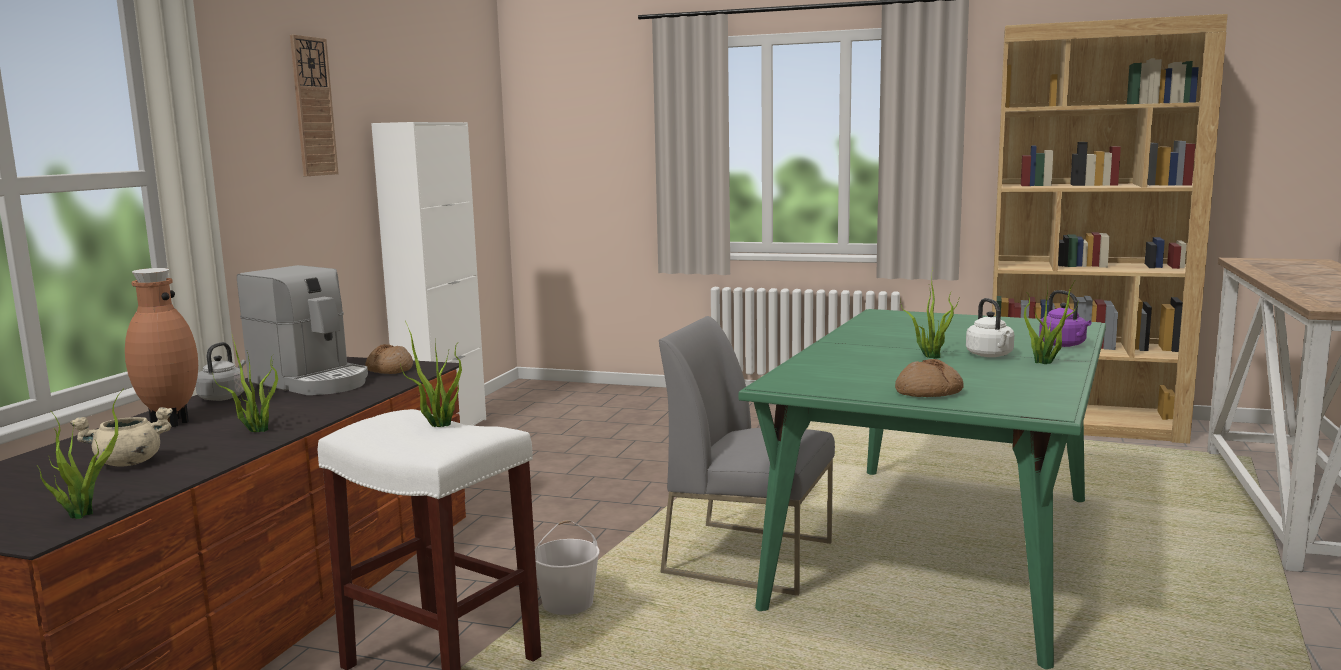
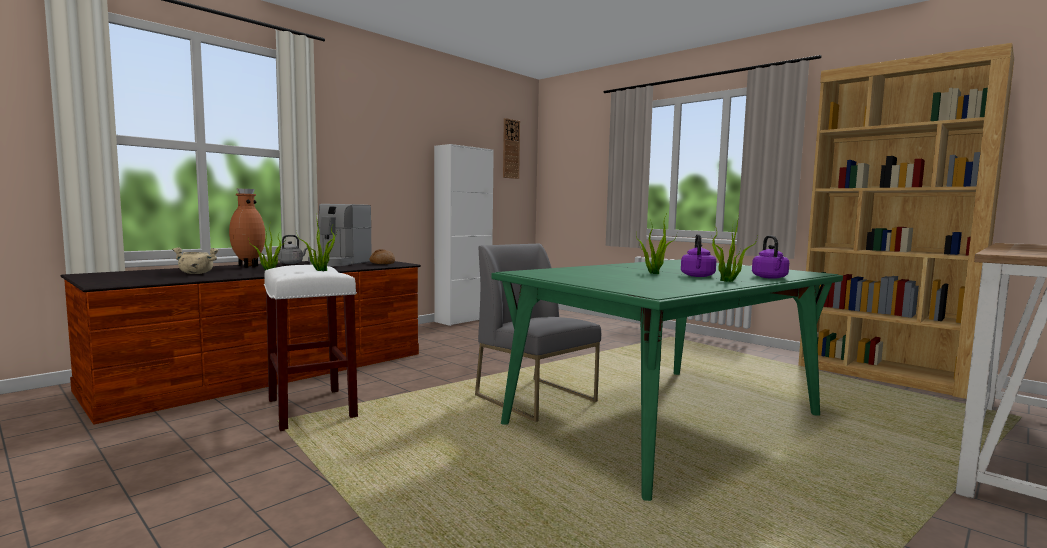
camera: 25 degrees right, 5 degrees down
potted plant [38,390,123,519] -> none
coffee machine [237,265,368,395] -> coffee machine turned 45 degrees clockwise [308,204,372,266]
wall clock [290,35,339,176] -> wall clock moved to [503,118,520,179]
white bucket [535,520,600,615] -> none
bread [895,359,963,397] -> none
white kettle [966,298,1014,357] -> purple kettle [681,234,716,277]

